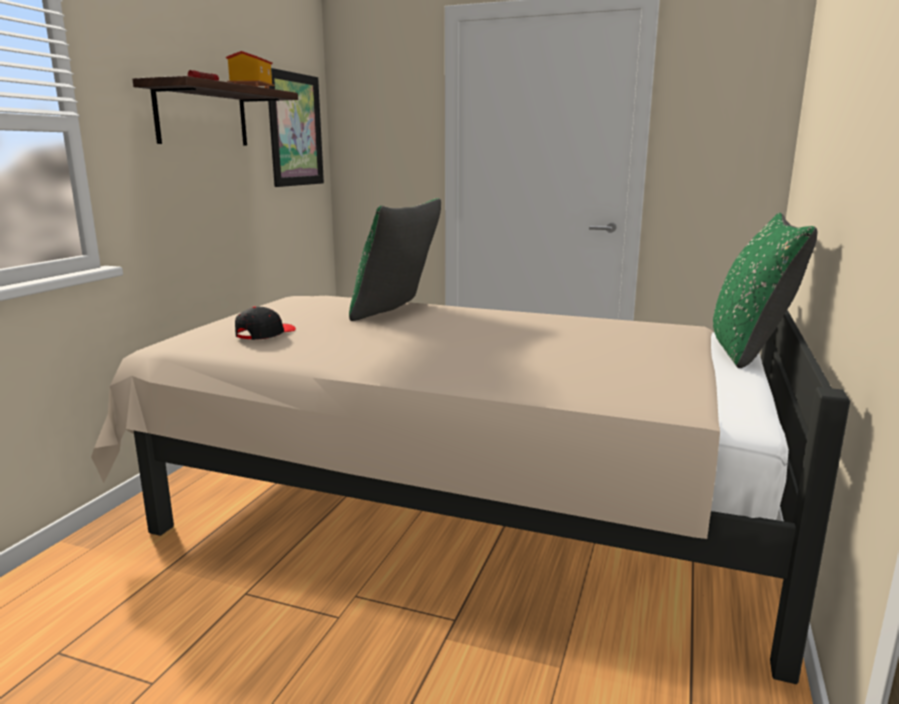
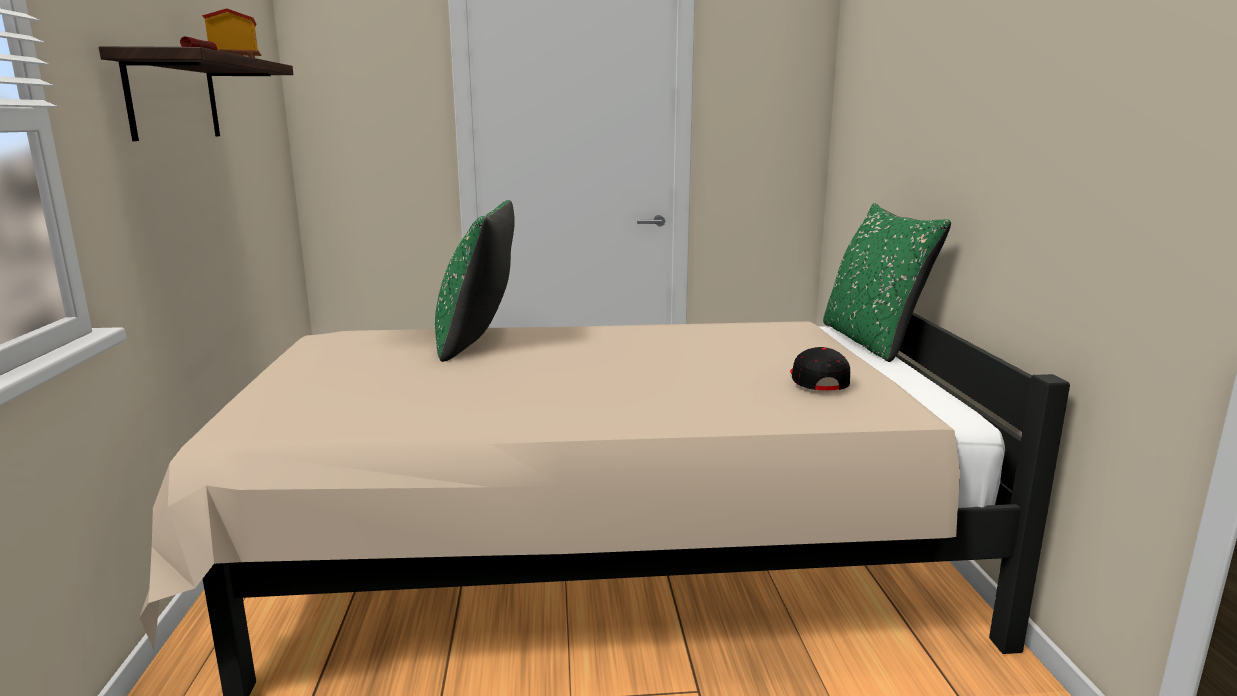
camera: 25 degrees left, 0 degrees up
black cap [235,306,296,340] -> black cap moved to [790,347,850,390]
picture [268,68,324,187] -> none

